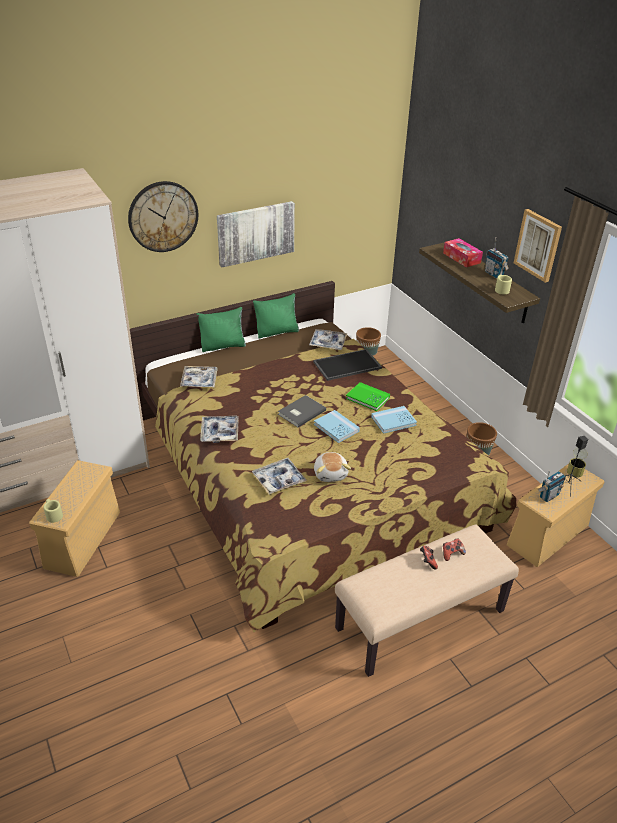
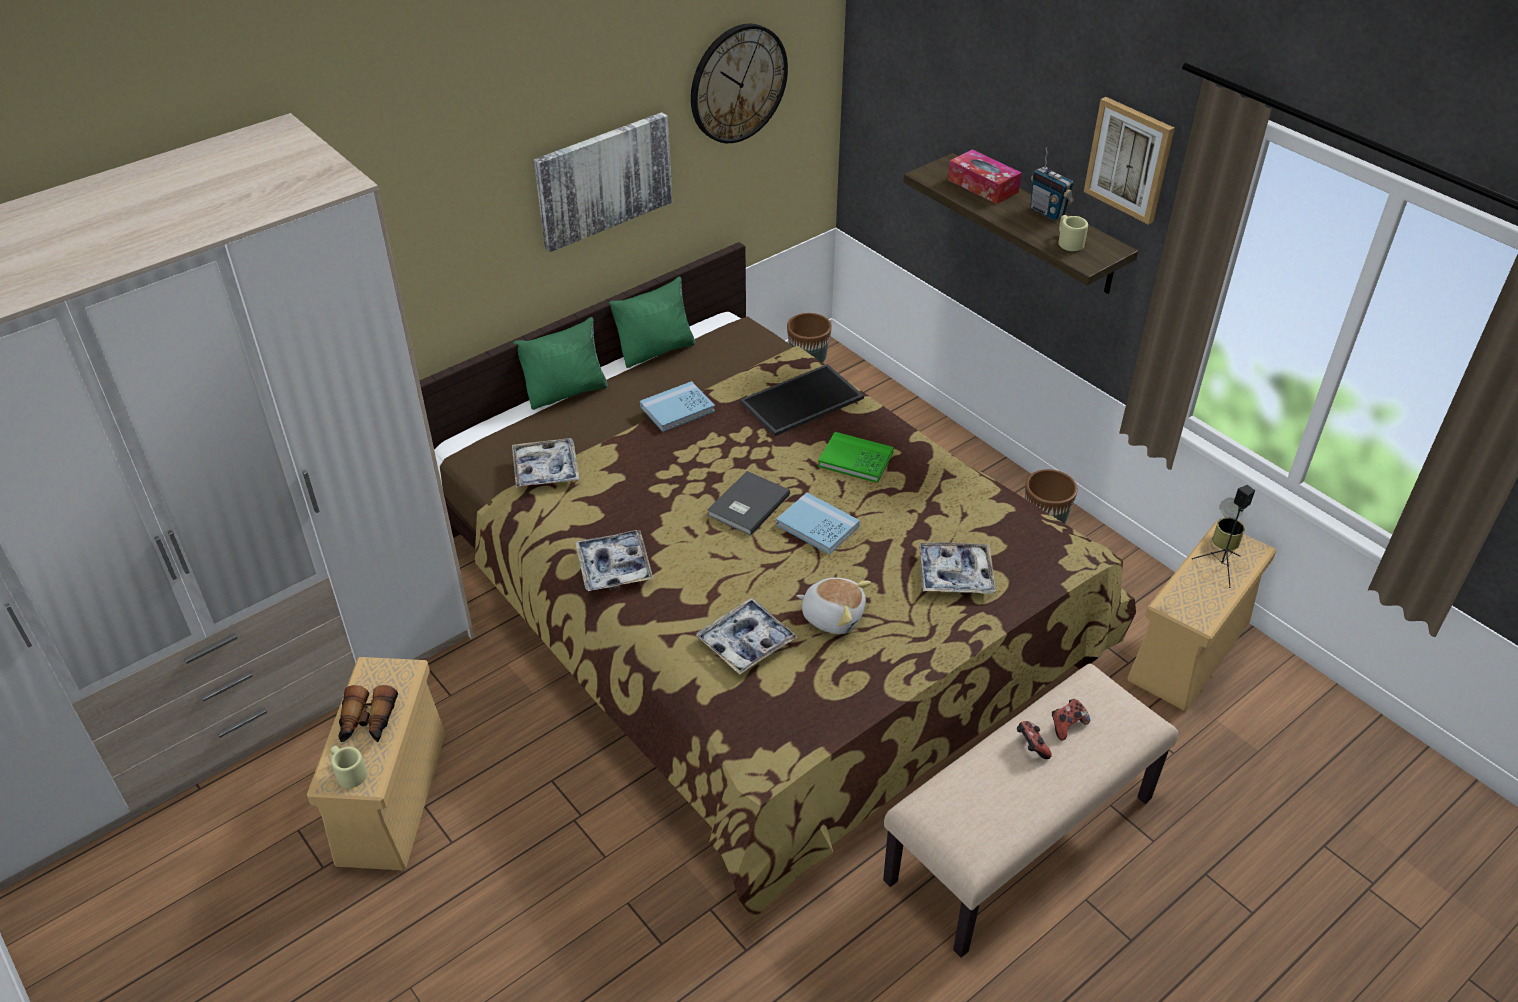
camera: 10 degrees left, 5 degrees up
wall clock [128,181,199,252] -> wall clock moved to [691,23,788,143]
tray [309,329,348,350] -> tray moved to [919,542,996,594]
plush toy [314,452,351,482] -> plush toy turned 45 degrees counterclockwise [797,578,871,634]
blue book [371,406,417,434] -> blue book moved to [640,381,715,432]
radio [538,470,566,502] -> none
none -> binoculars [338,685,398,742]

